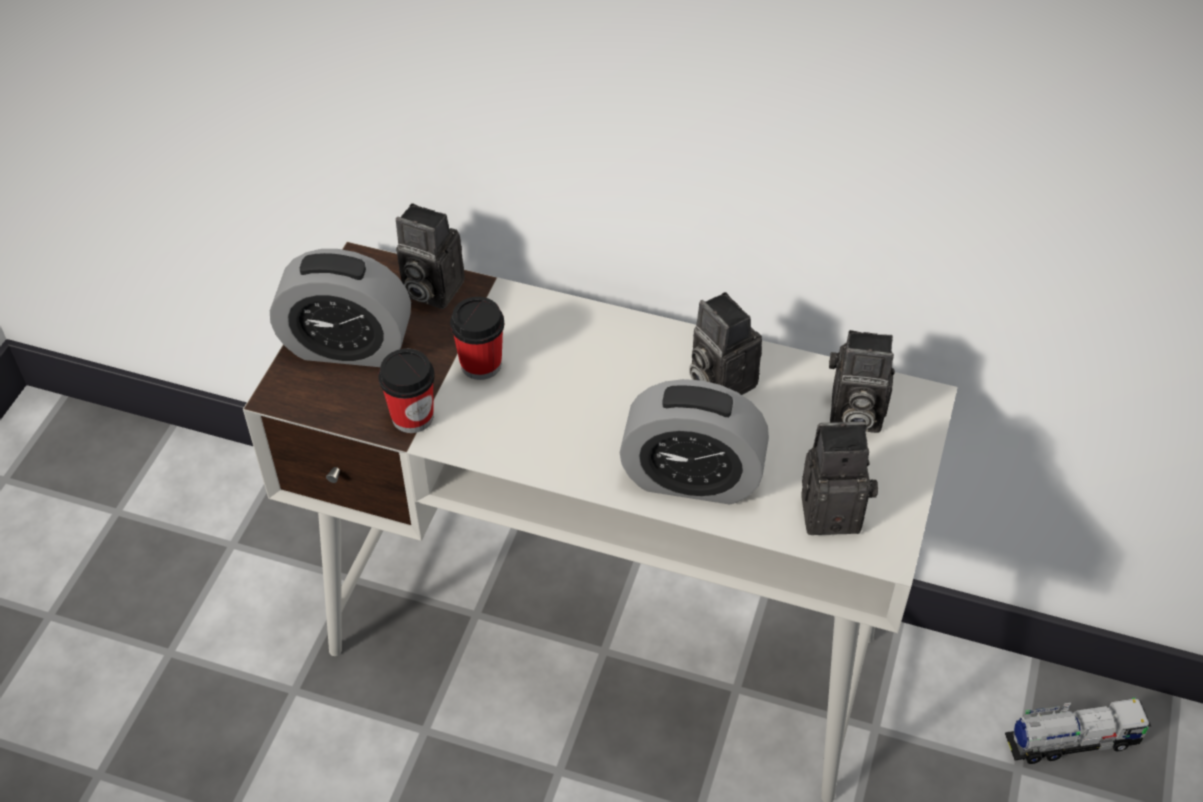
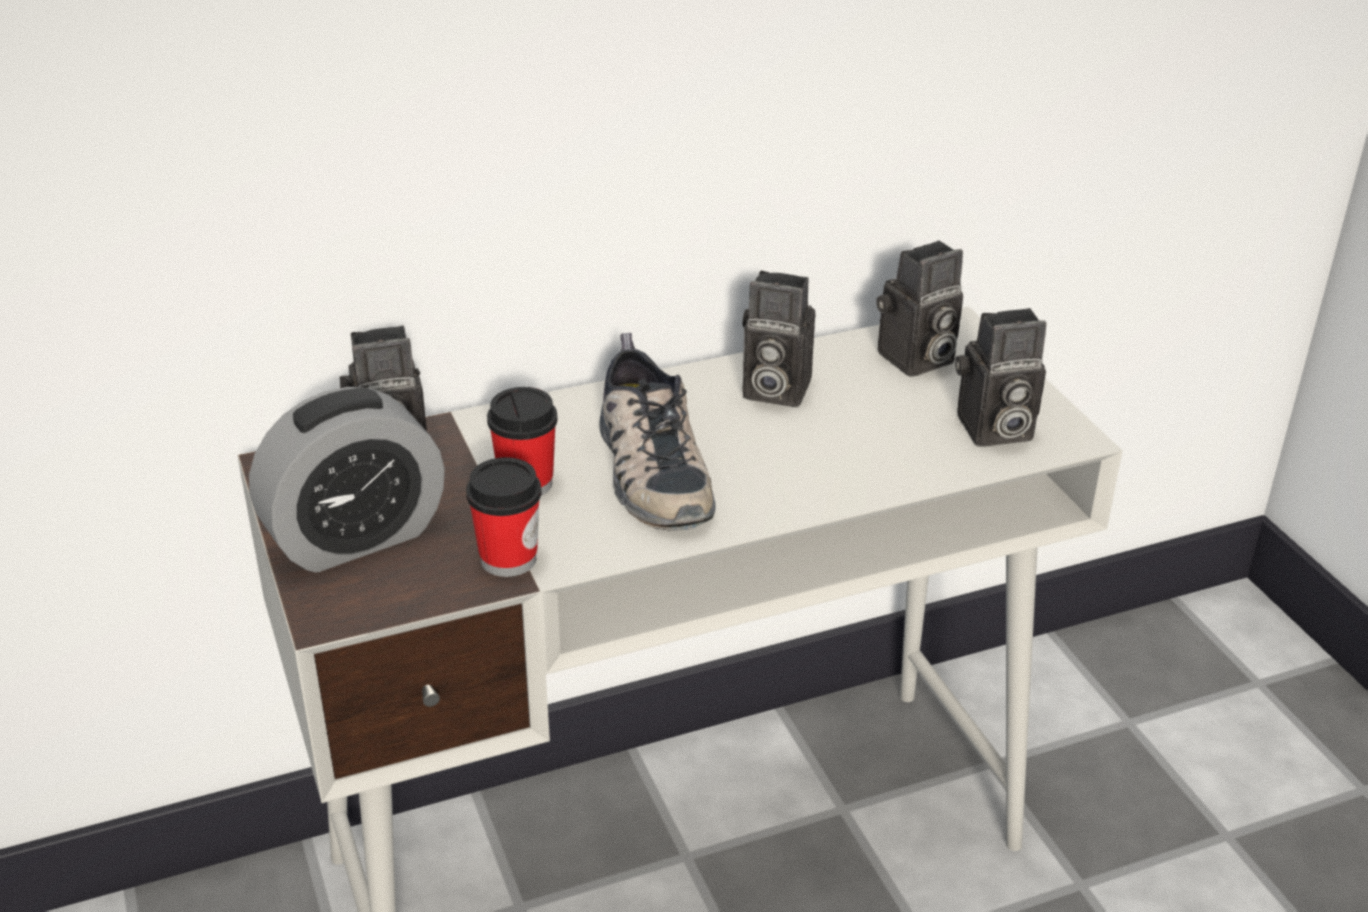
camera: 40 degrees left, 15 degrees down
alarm clock [620,379,769,504] -> none
camera [801,422,878,535] -> camera turned 150 degrees counterclockwise [955,308,1047,447]
toy truck [1005,698,1151,764] -> none
none -> shoe [599,333,715,530]

